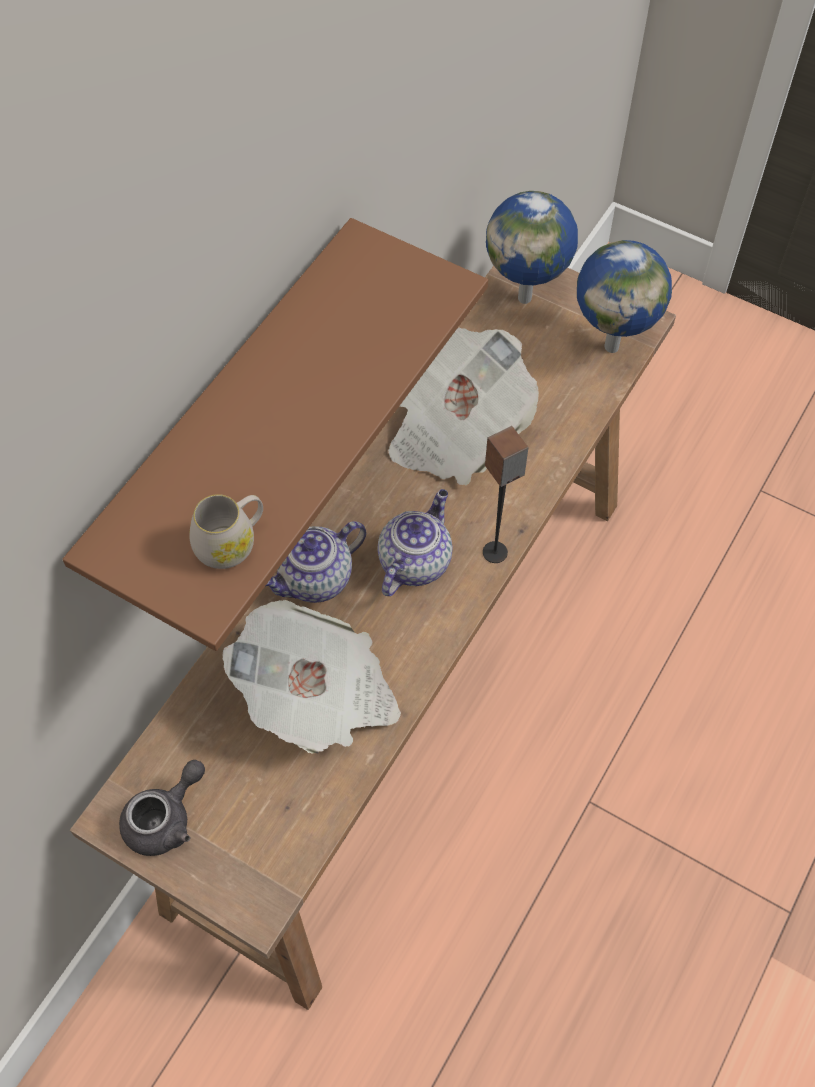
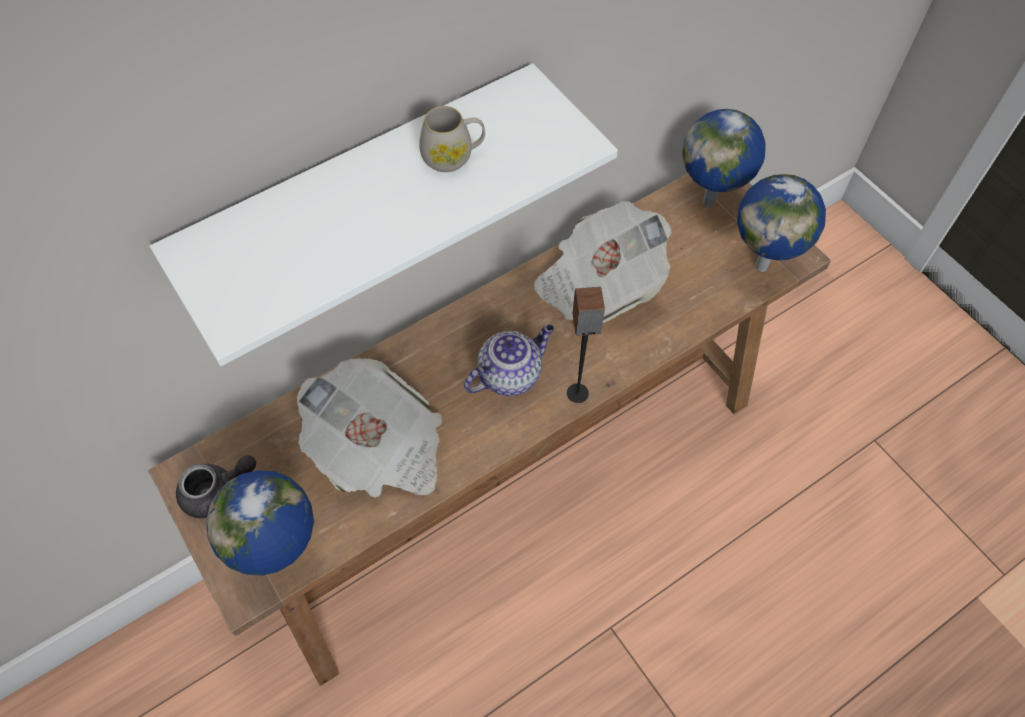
camera: 25 degrees right, 0 degrees up
brown shelf [63,218,488,651] -> white shelf [149,63,618,366]
white mug [189,494,263,569] -> white mug moved to [419,106,485,172]
teapot [266,521,366,603] -> none
none -> globe [206,470,314,576]

